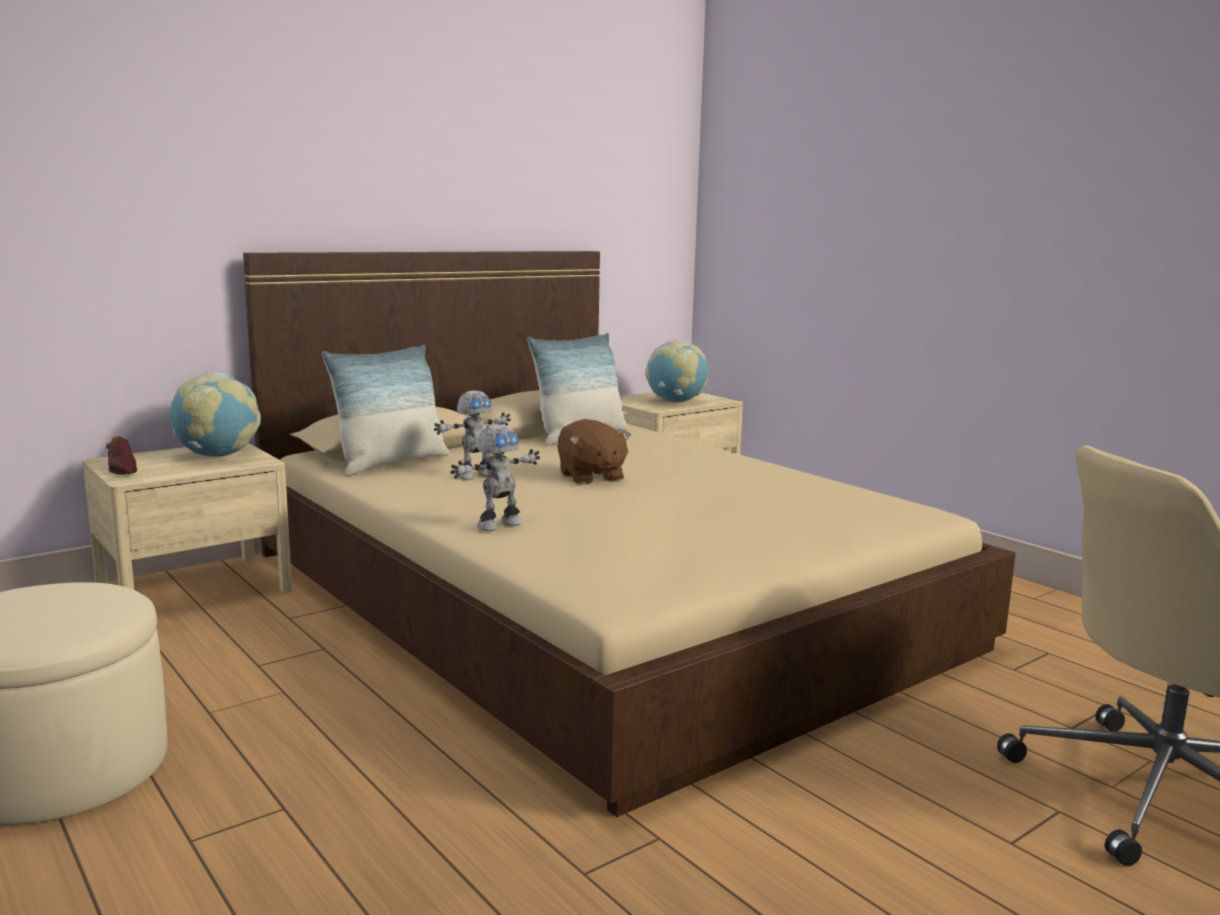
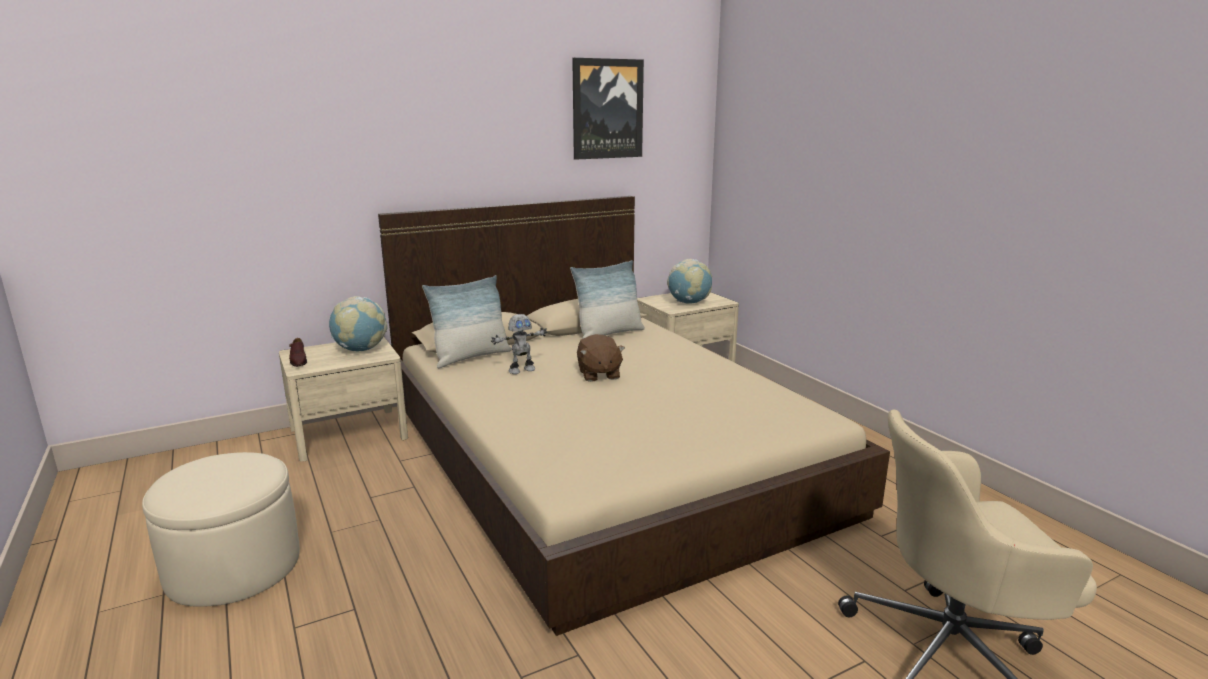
camera: 10 degrees right, 5 degrees up
toy robot [450,424,540,531] -> none
none -> picture [572,58,644,160]

